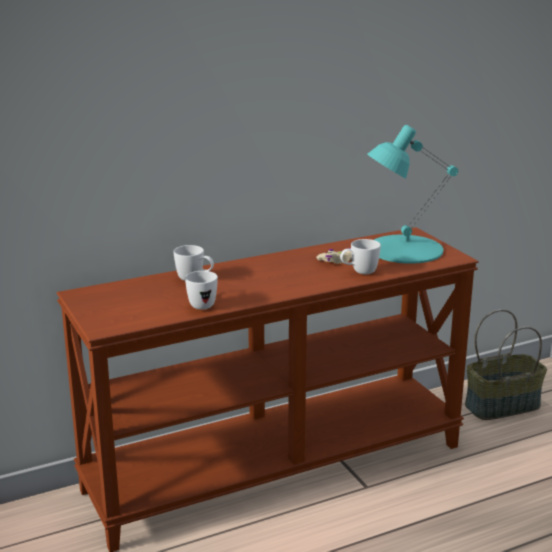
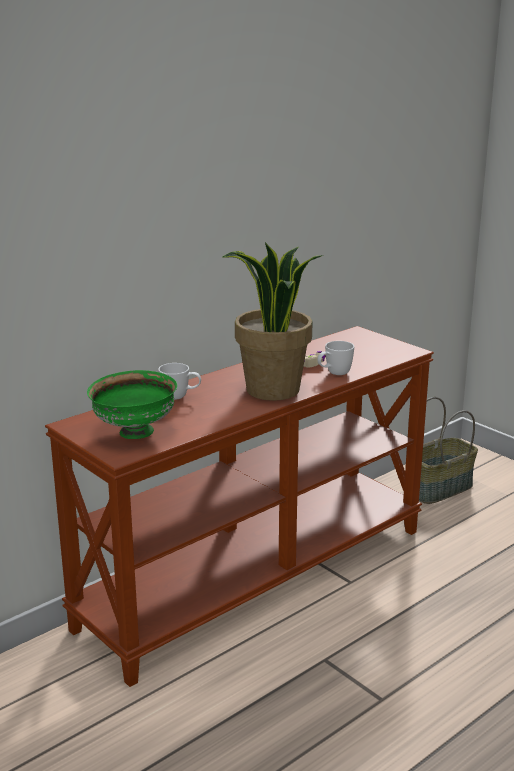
camera: 15 degrees left, 0 degrees up
white mug [185,271,218,310] -> none
turquoise table lamp [367,125,458,264] -> none
none -> green bowl [87,370,177,439]
none -> potted plant [222,242,323,401]

